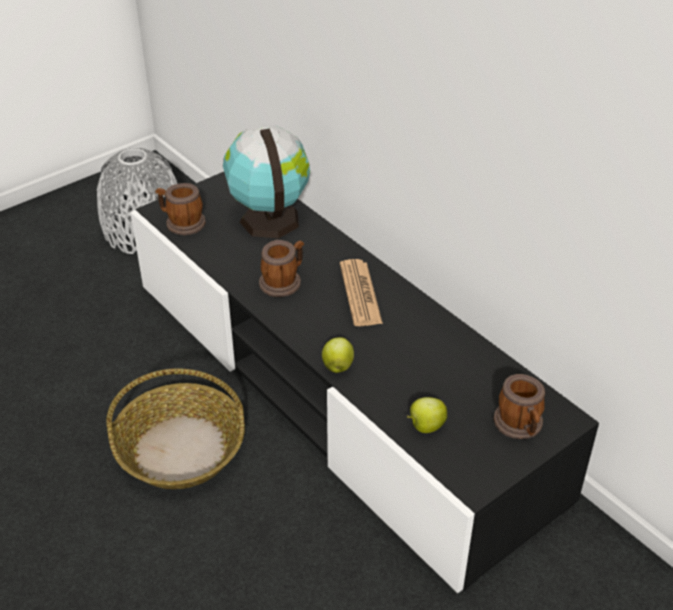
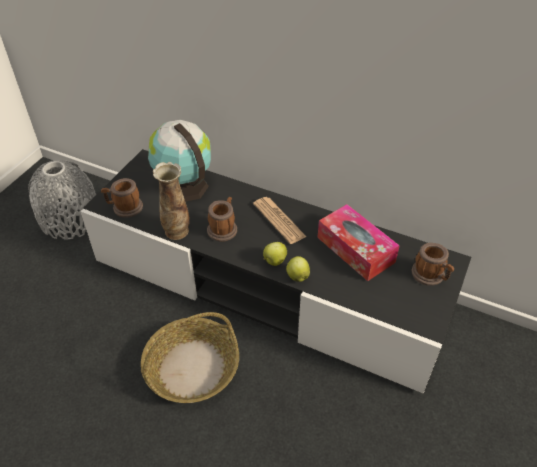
camera: 25 degrees left, 5 degrees up
apple [407,397,447,433] -> apple moved to [263,242,287,266]
none -> vase [153,162,190,240]
none -> tissue box [317,204,400,281]

